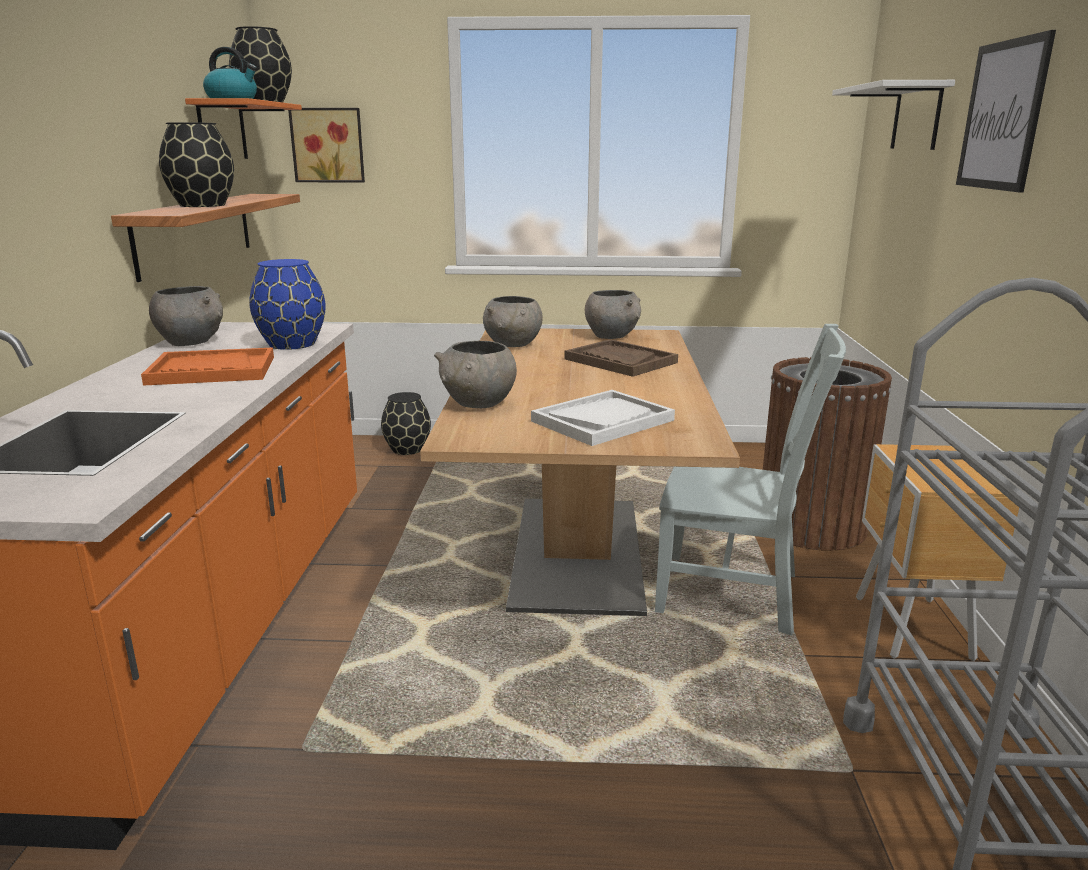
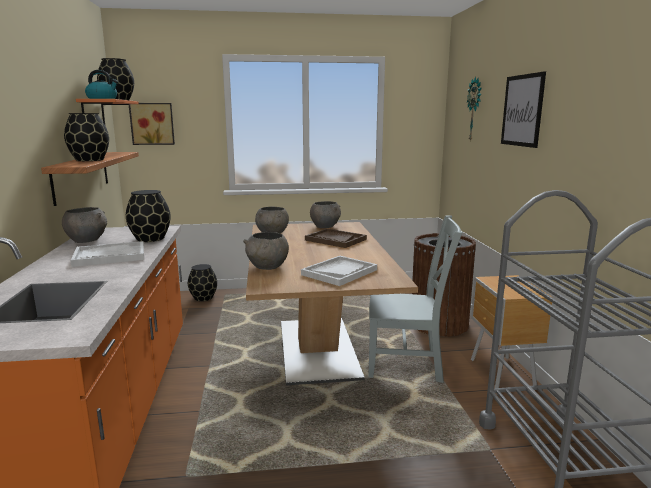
camera: 10 degrees left, 5 degrees down
orange tray [141,348,274,386] -> white tray [70,241,144,267]
blue vase [249,259,326,350] -> black vase [126,190,171,242]
white shelf [832,80,955,150] -> wall clock [467,76,482,141]

